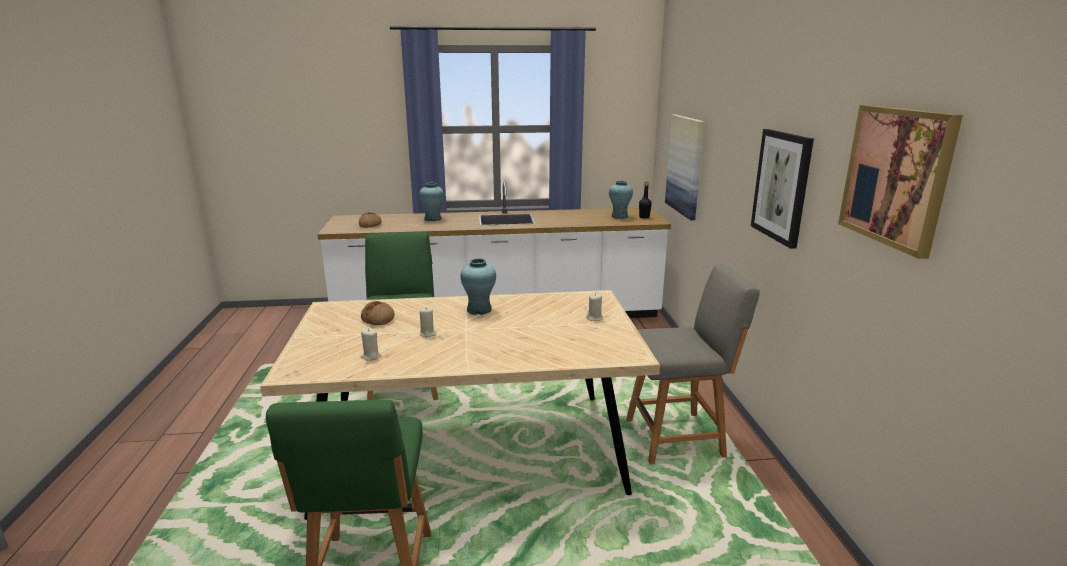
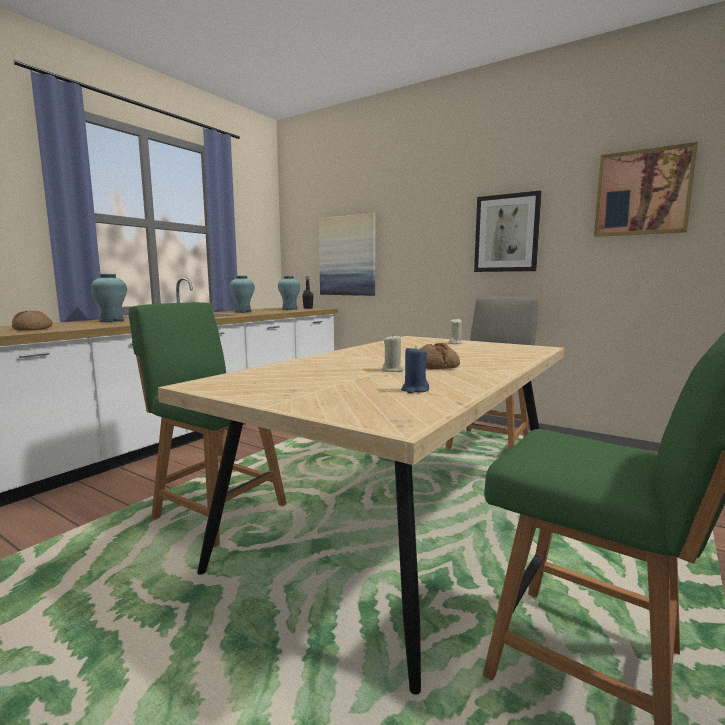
camera: 50 degrees left, 10 degrees down
bread [361,301,395,325] -> bread moved to [420,343,460,369]
beige candle [361,328,381,361] -> blue candle [401,346,429,393]
turquoise vase [460,258,496,315] -> turquoise vase moved to [229,275,255,313]

